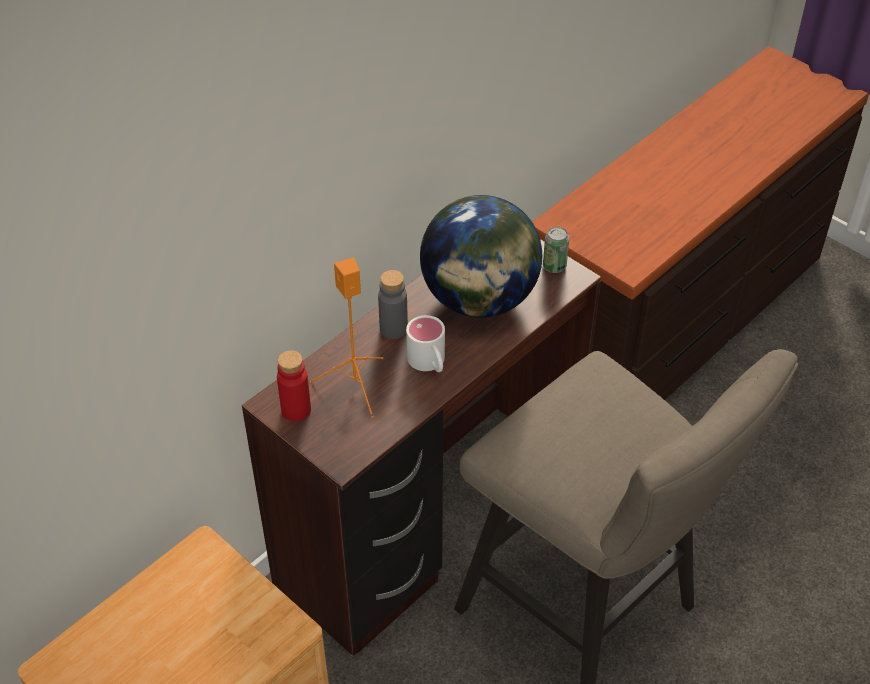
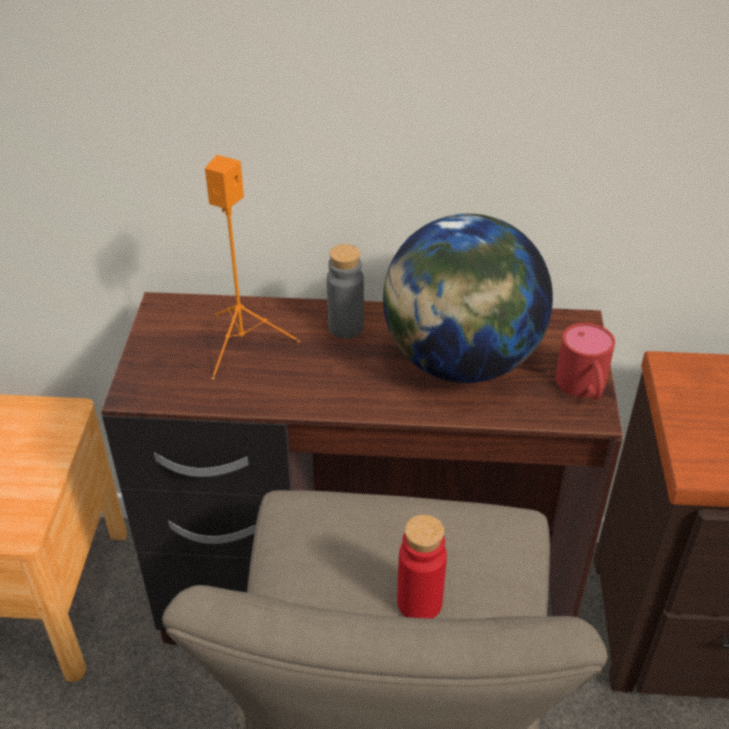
camera: 50 degrees right, 5 degrees down
red bottle [277,350,311,421] -> red bottle moved to [397,515,447,618]
white mug [406,315,445,372] -> none
can [543,227,569,273] -> red mug [555,323,615,399]

